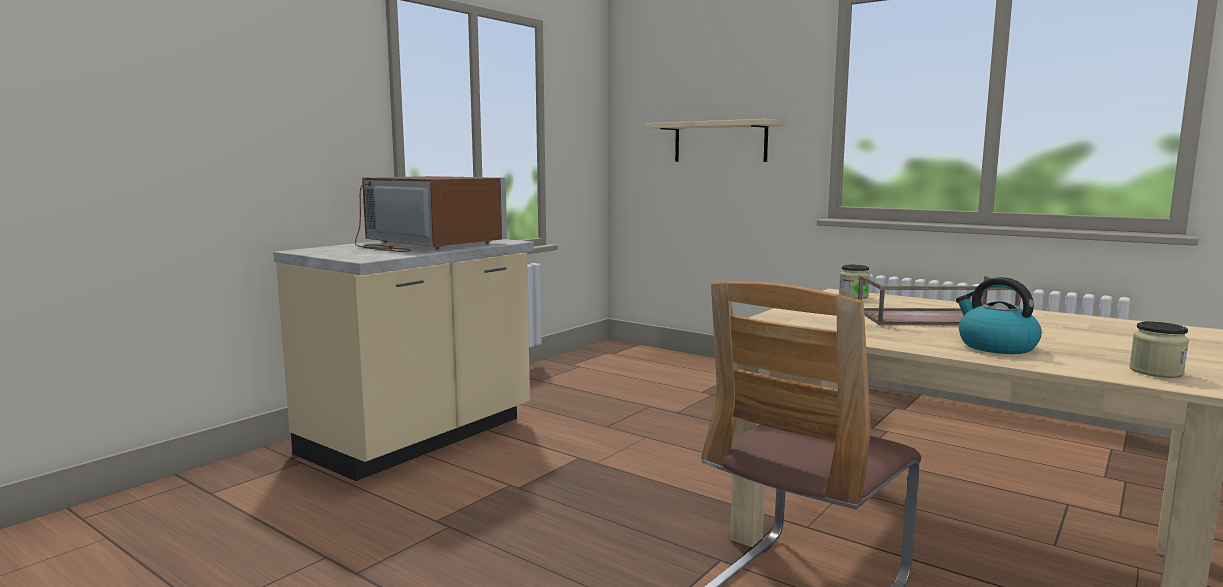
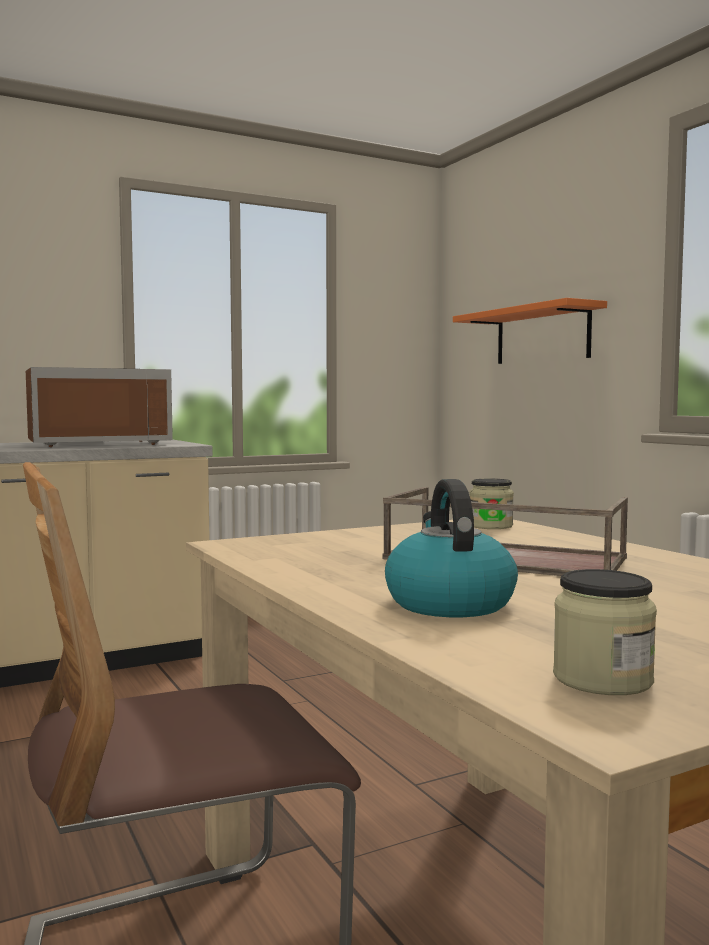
camera: 25 degrees right, 5 degrees down
brown microwave [355,176,507,252] -> brown microwave turned 90 degrees clockwise [26,367,173,447]
beige shelf [645,119,783,162] -> orange shelf [453,298,607,364]

